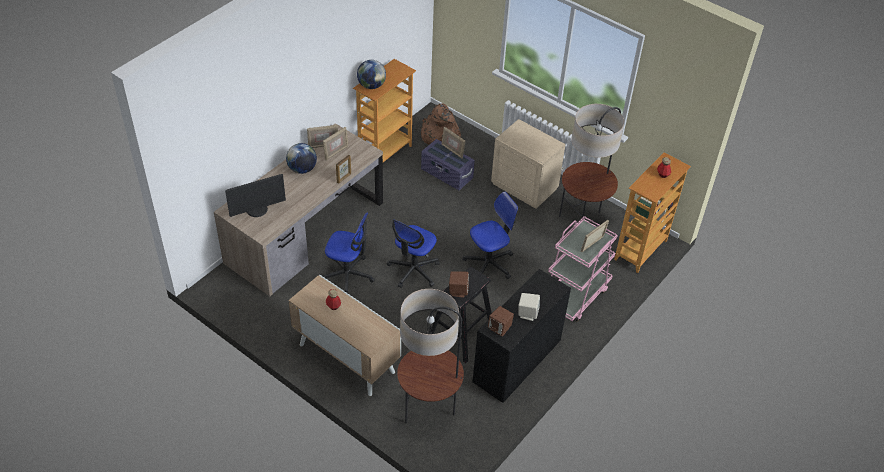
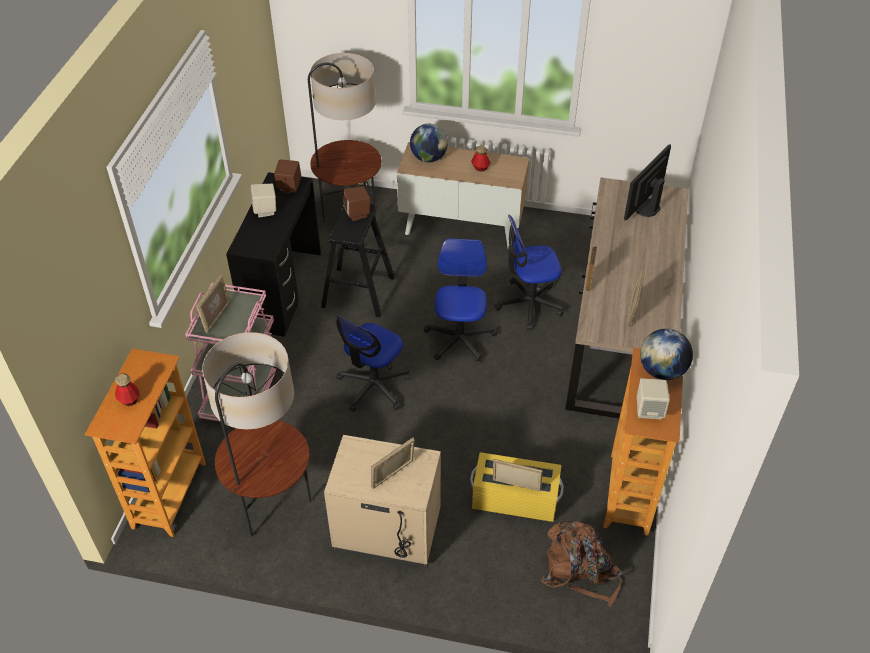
camera: 155 degrees right, 0 degrees up
globe [286,143,317,174] -> globe moved to [410,124,448,162]
picture frame [307,125,338,148] -> picture frame moved to [371,438,415,489]
purple storage box [421,139,475,190] -> yellow storage box [470,452,564,522]
none -> beige speaker [637,378,670,419]

